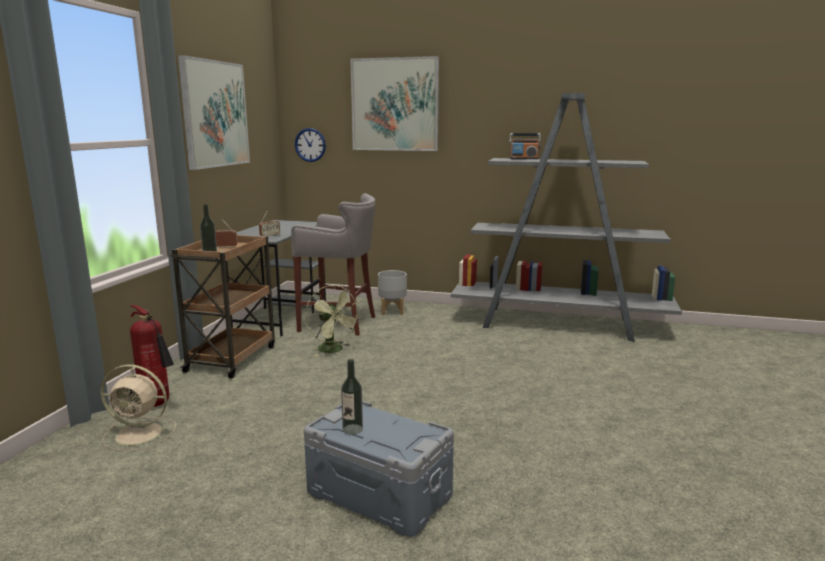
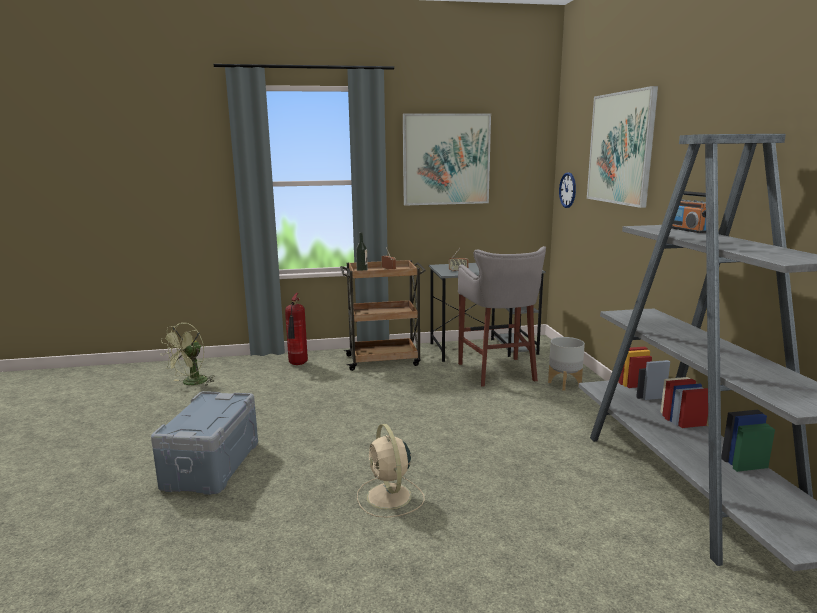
camera: 65 degrees right, 0 degrees up
beige fan [101,364,176,451] -> beige fan moved to [357,424,425,518]
green fan [306,285,361,356] -> green fan moved to [161,323,215,386]
bottle [341,359,363,435] -> none

